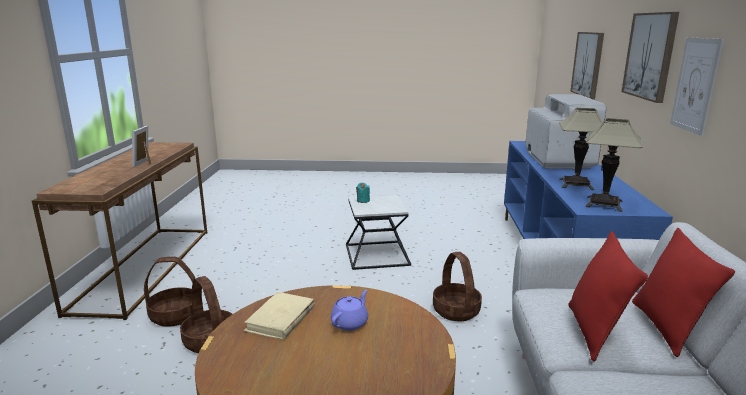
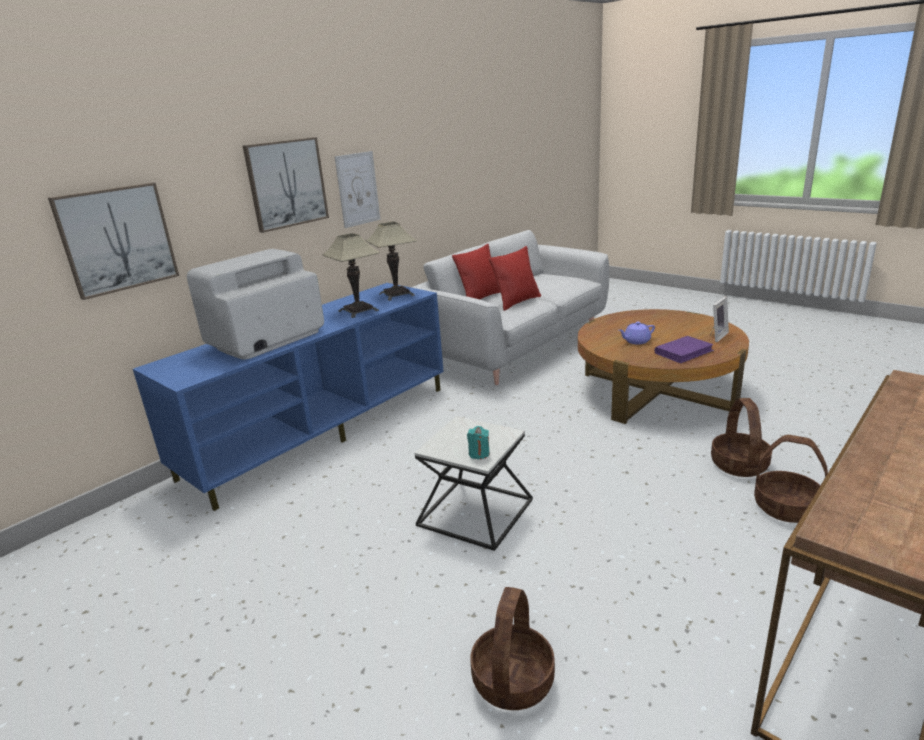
camera: 140 degrees left, 5 degrees up
picture frame [132,126,152,167] -> picture frame moved to [710,296,729,342]
beige book [244,292,315,340] -> purple book [655,336,714,363]
basket [433,252,482,321] -> basket moved to [470,587,555,710]

